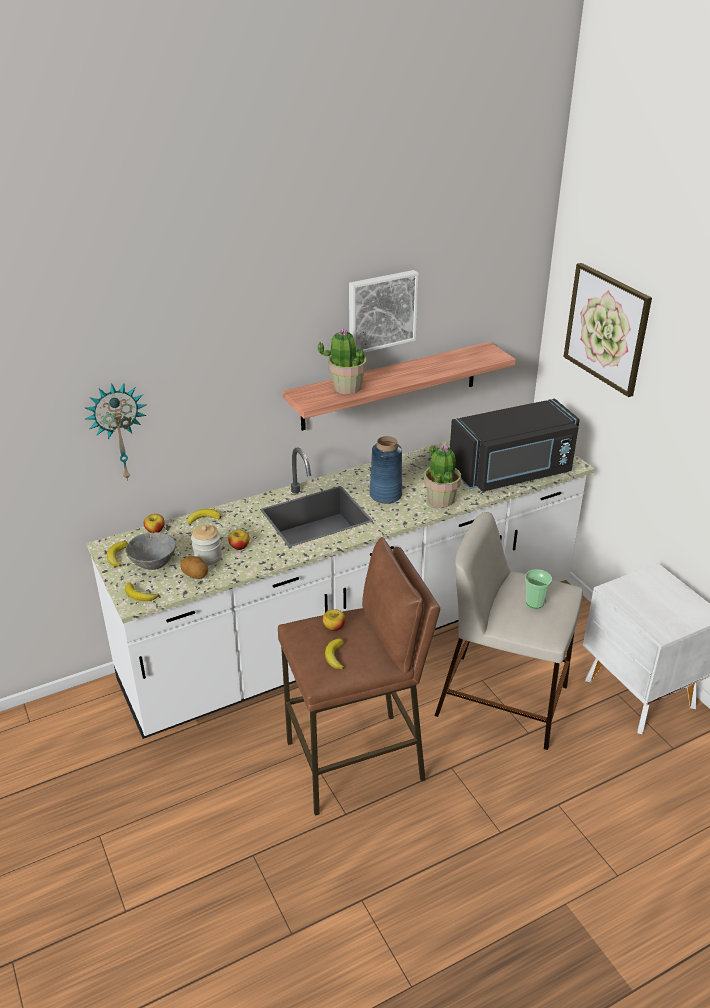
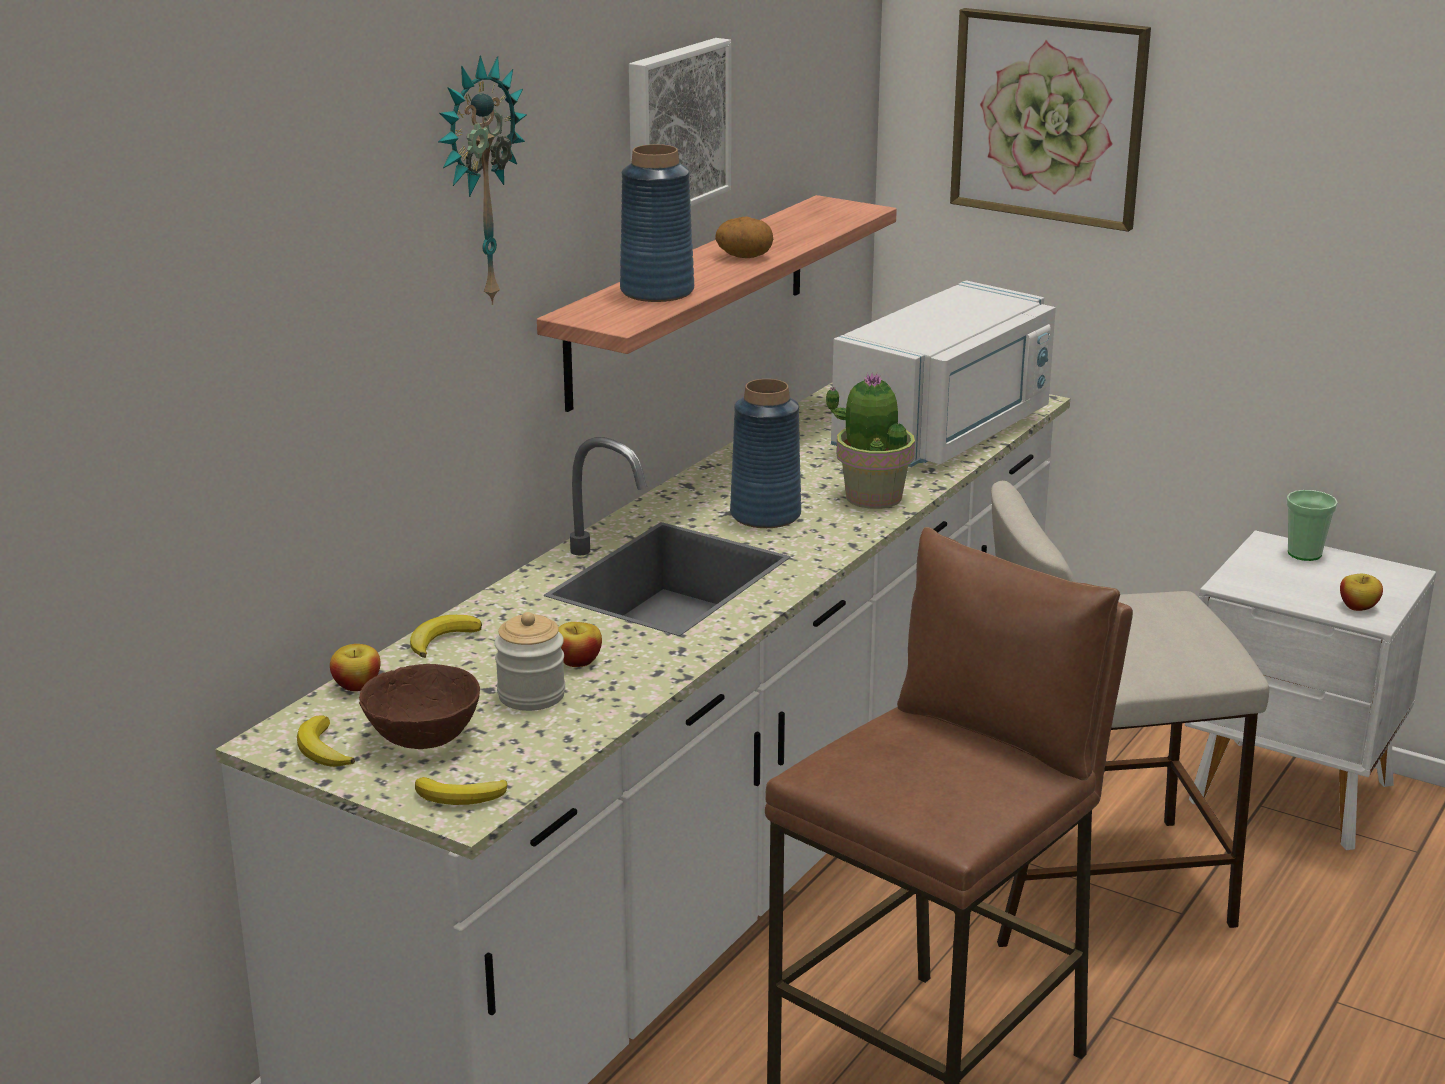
camera: 30 degrees left, 10 degrees down
wall clock [86,383,146,481] -> wall clock moved to [438,55,527,305]
grey bowl [126,532,176,570] -> brown bowl [359,664,480,749]
potato [180,556,208,579] -> potato moved to [715,216,773,258]
potted plant [318,329,366,394] -> blue vase [620,144,694,302]
apple [323,609,345,631] -> apple moved to [1340,574,1383,611]
banana [325,638,344,669] -> none
black microwave [450,399,580,492] -> white microwave [831,280,1056,467]
cup [525,569,552,609] -> cup moved to [1286,490,1338,561]

